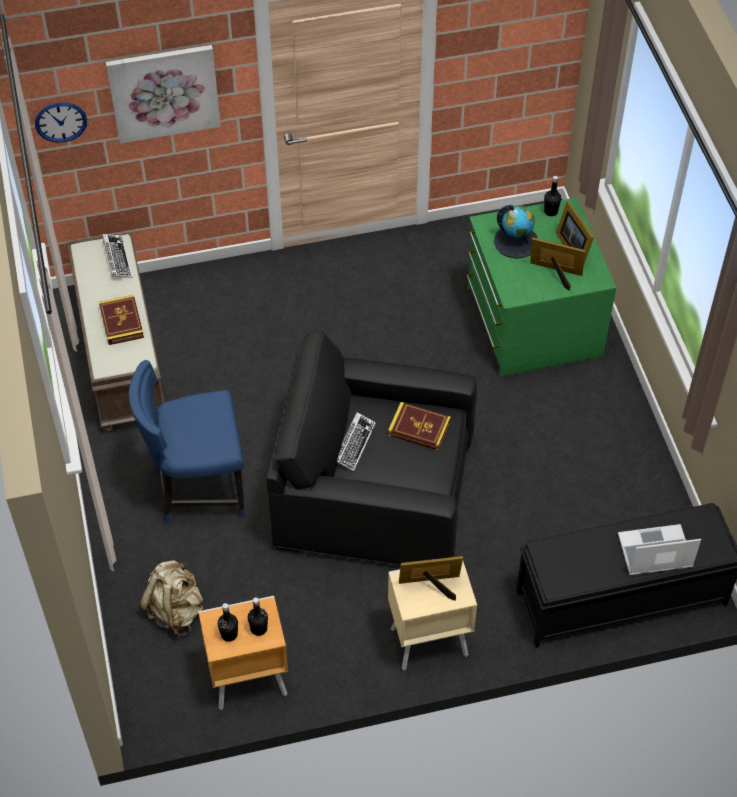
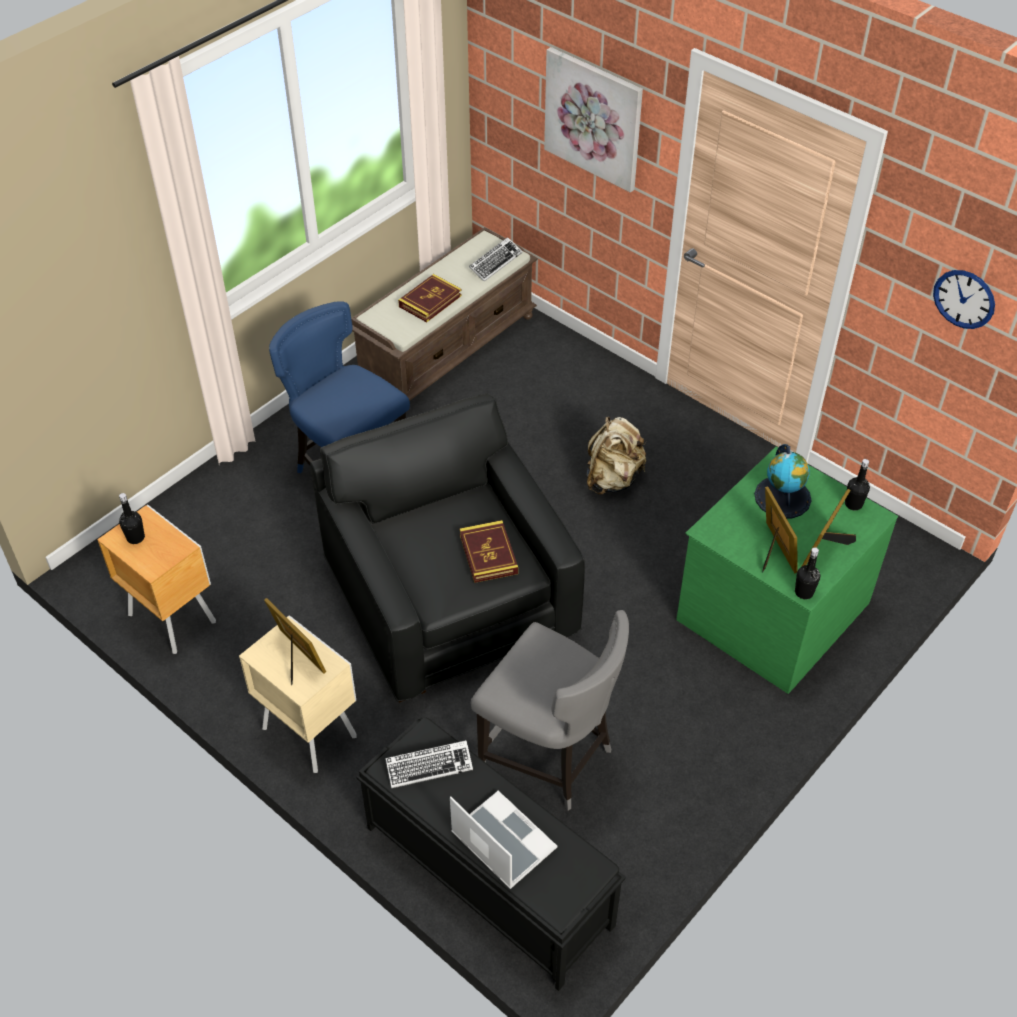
camera: 55 degrees right, 5 degrees down
wall clock [35,102,87,143] -> wall clock moved to [933,270,995,329]
beige backpack [140,560,203,637] -> beige backpack moved to [587,417,646,495]
black bottle [248,597,268,636] -> black bottle moved to [795,547,820,599]
keyboard [337,412,376,472] -> keyboard moved to [385,740,473,788]
none -> grey chair [471,610,629,811]

